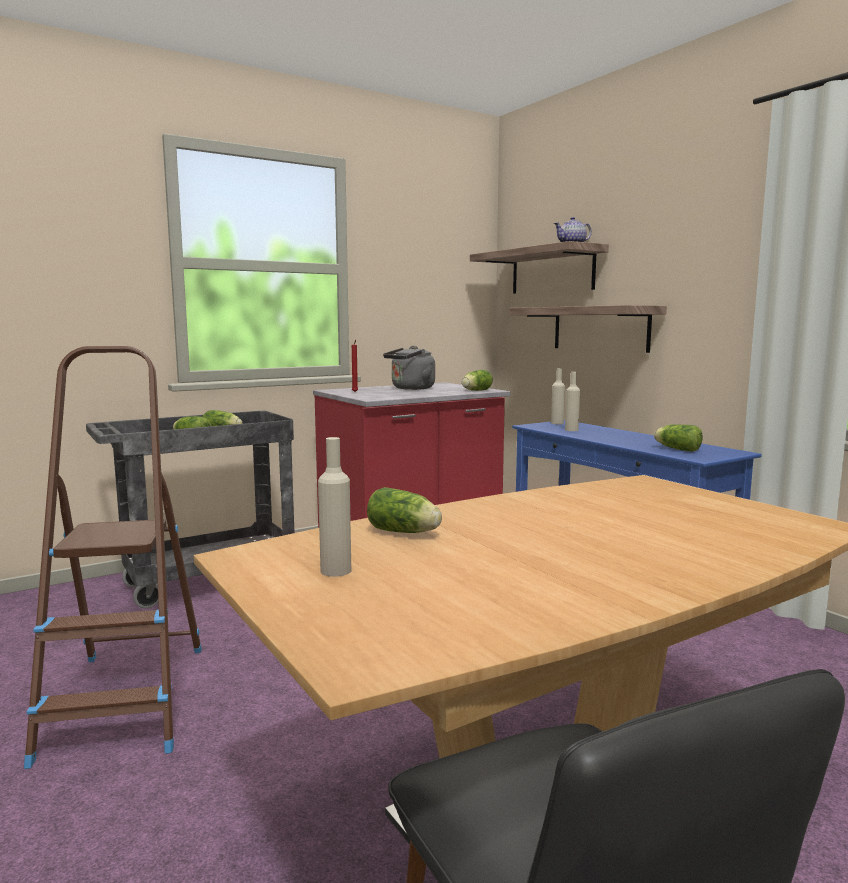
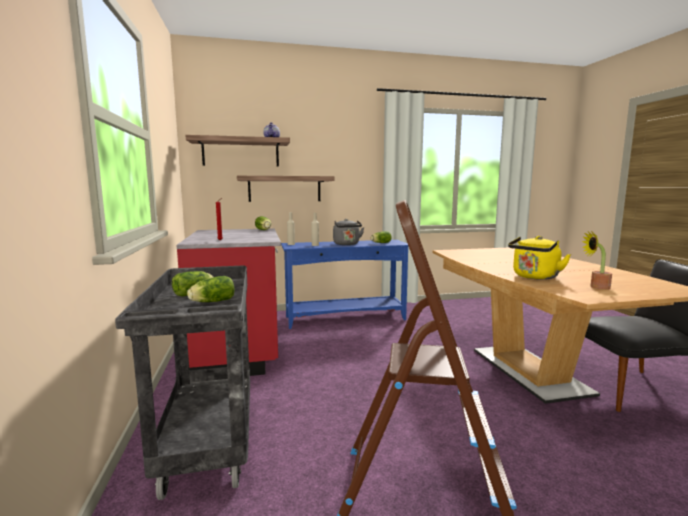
camera: 70 degrees left, 0 degrees up
beige bottle [318,437,351,577] -> potted plant [582,231,612,290]
lettuce [367,487,442,533] -> yellow kettle [508,236,571,280]
grey kettle [383,346,435,390] -> grey kettle moved to [333,219,364,245]

